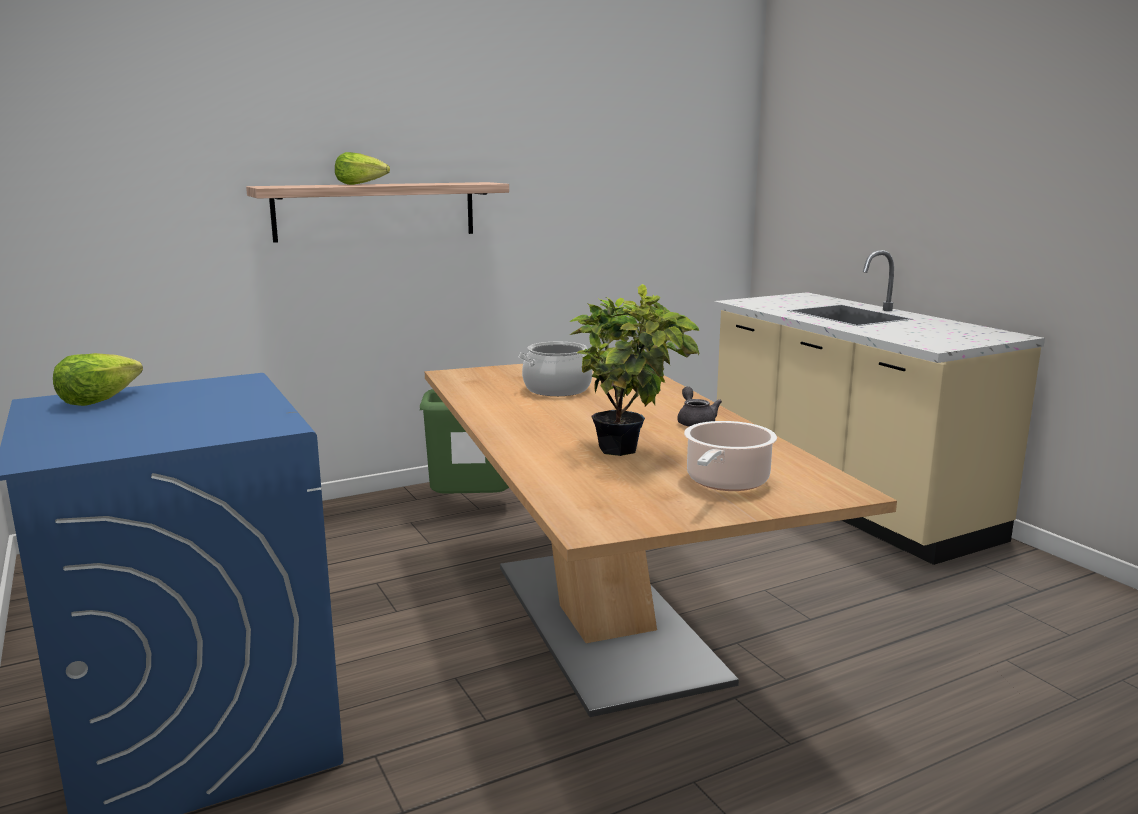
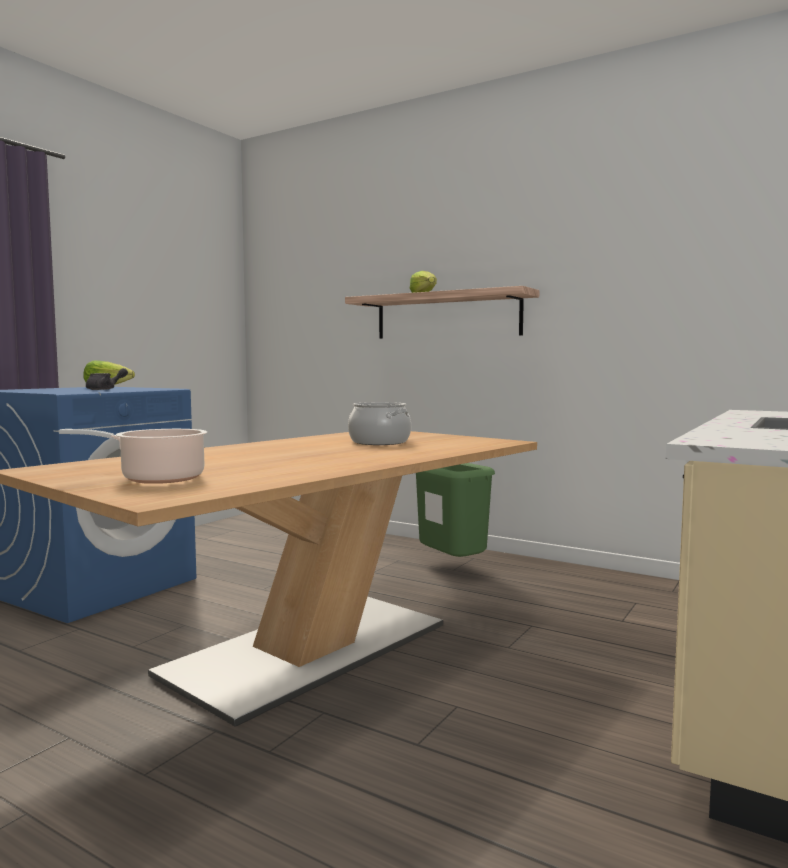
camera: 60 degrees right, 10 degrees down
potted plant [570,284,699,456] -> none
grey teapot [677,387,722,427] -> grey teapot moved to [86,368,128,390]

